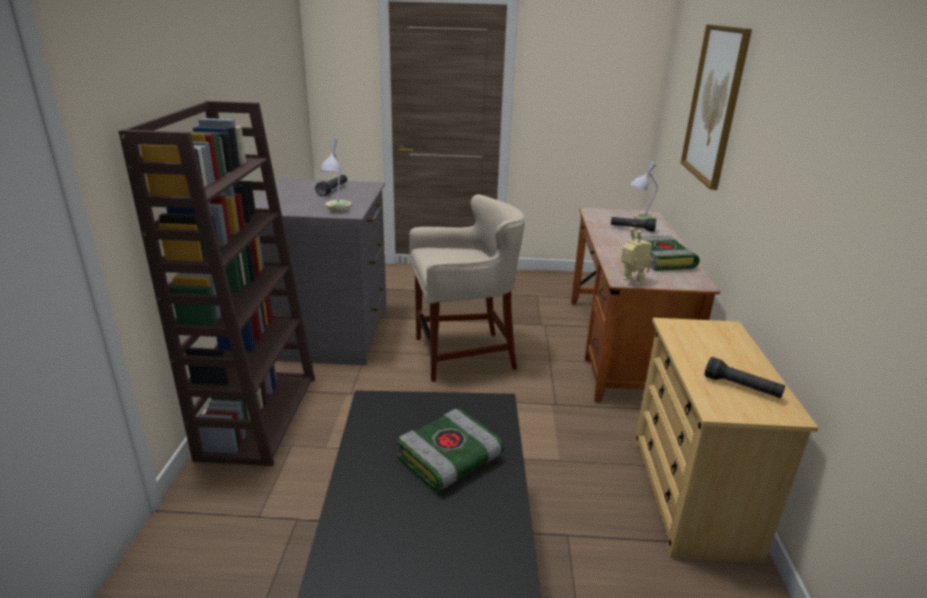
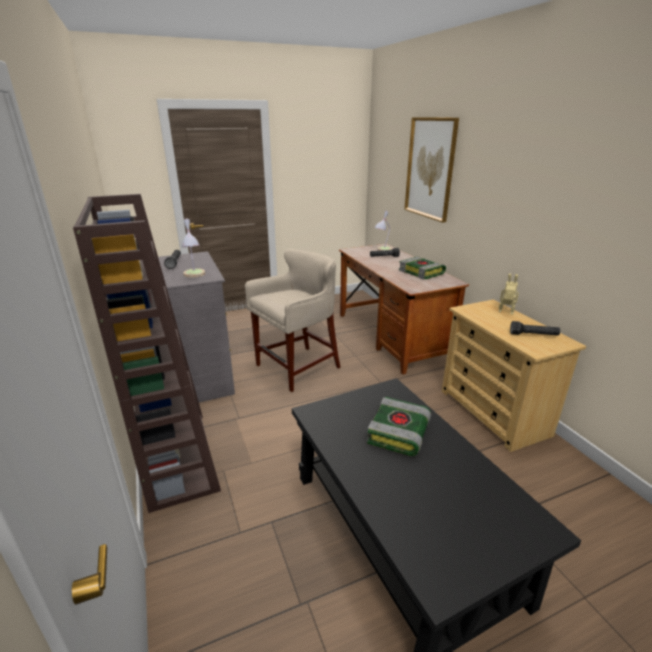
camera: 25 degrees left, 0 degrees up
toy robot [621,228,652,285] -> toy robot moved to [499,274,519,315]

